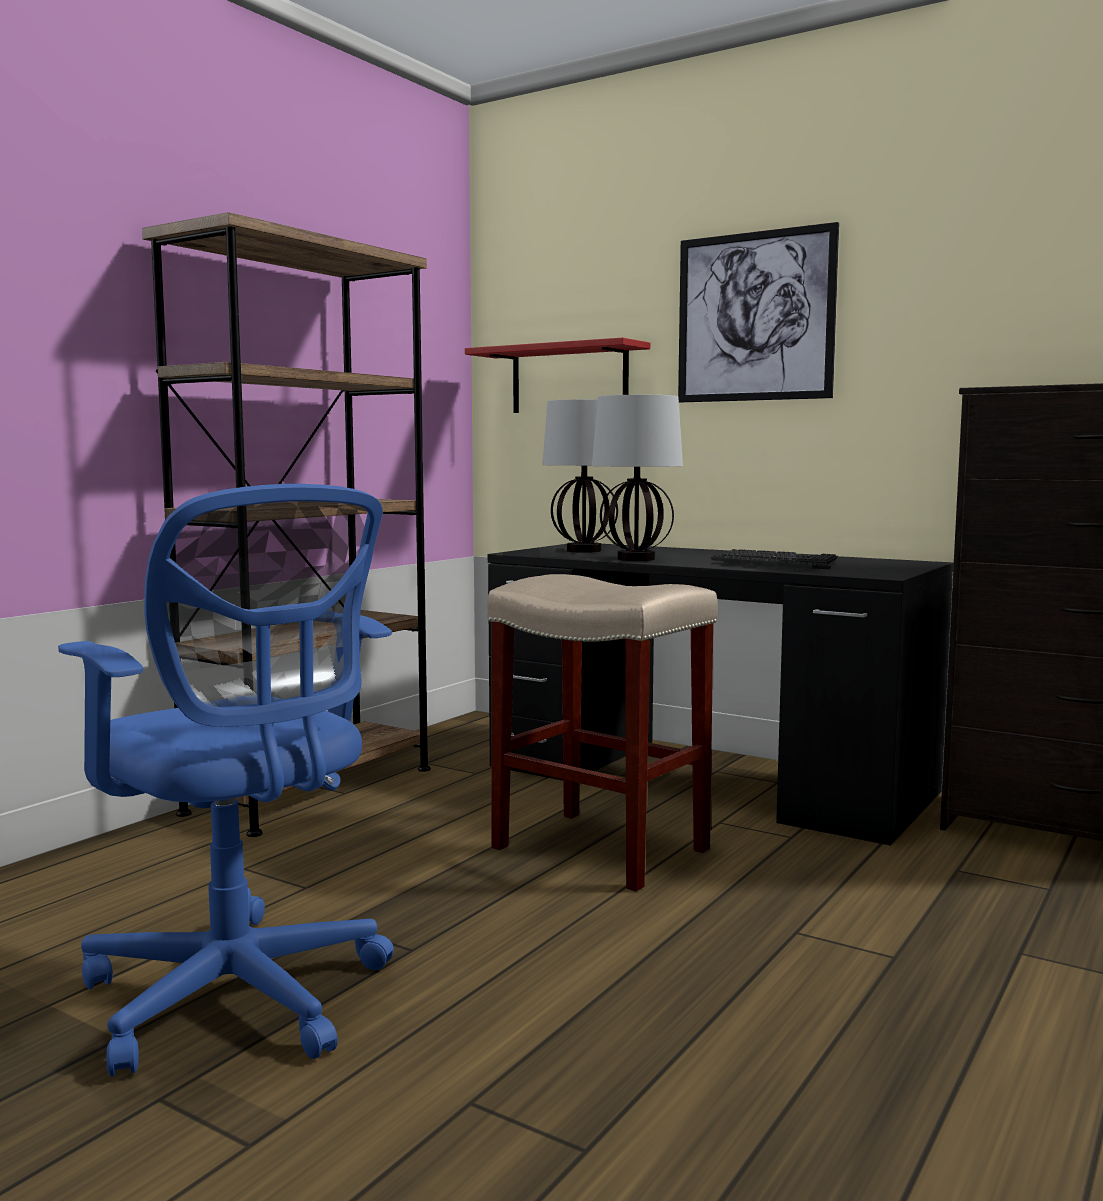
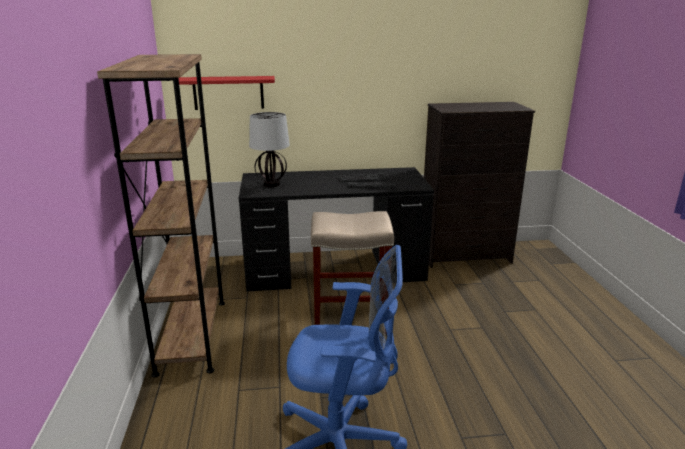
camera: 40 degrees left, 15 degrees up
table lamp [592,395,683,561] -> none
picture [678,222,839,402] -> none

